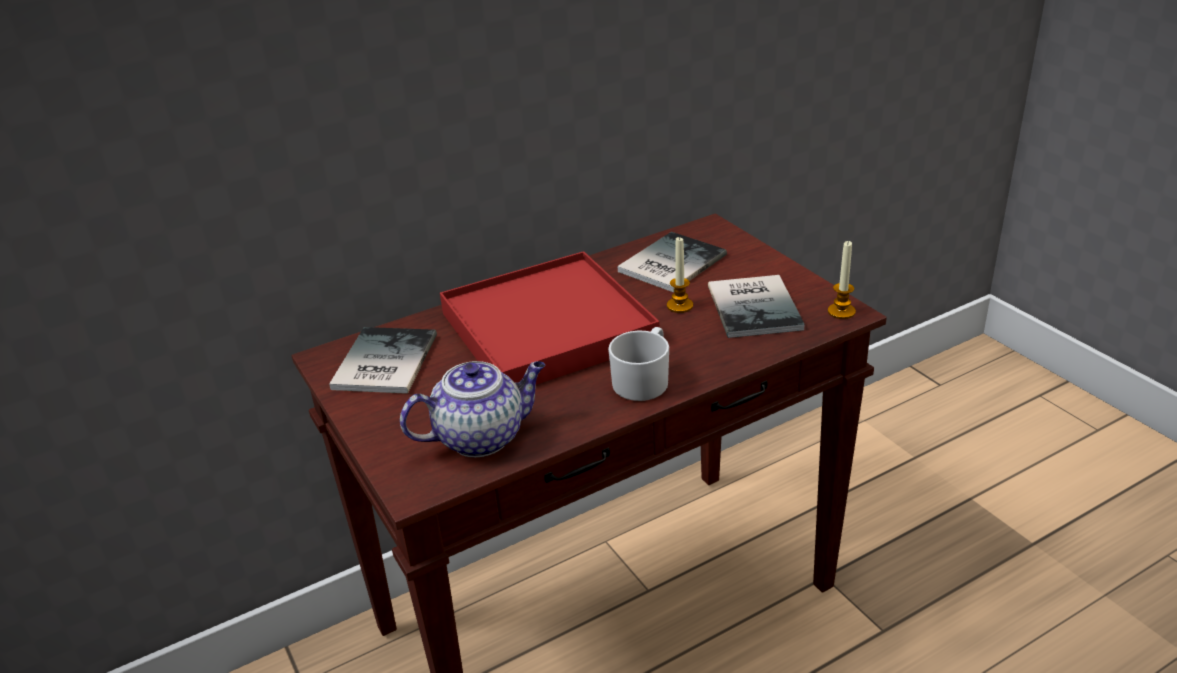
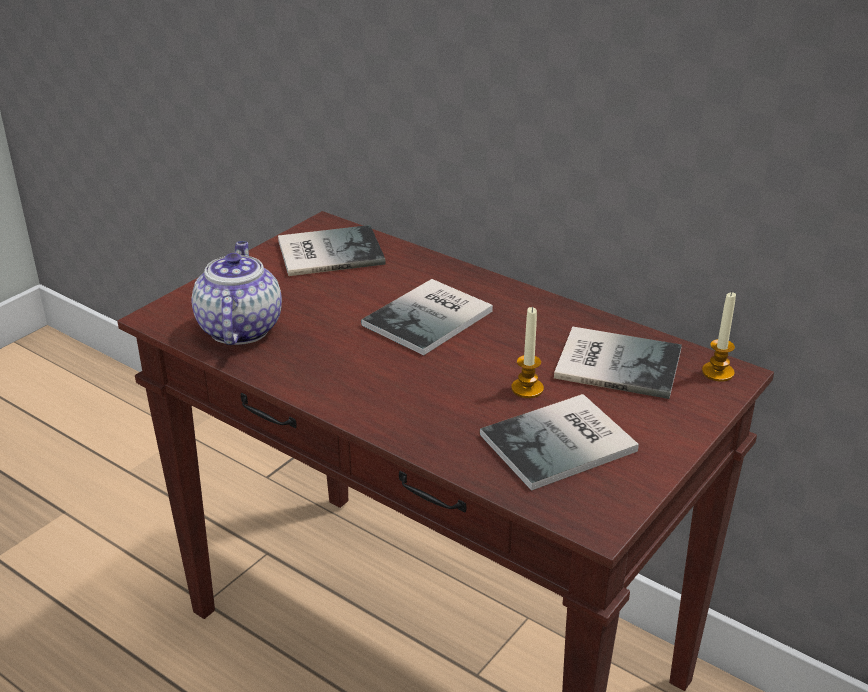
camera: 65 degrees right, 0 degrees up
teapot [400,361,545,457] -> teapot turned 135 degrees counterclockwise [191,241,282,345]
red tray [440,251,660,385] -> book [361,279,493,356]
white mug [608,327,669,401] -> none
candle [828,240,856,319] -> candle moved to [702,292,736,381]

